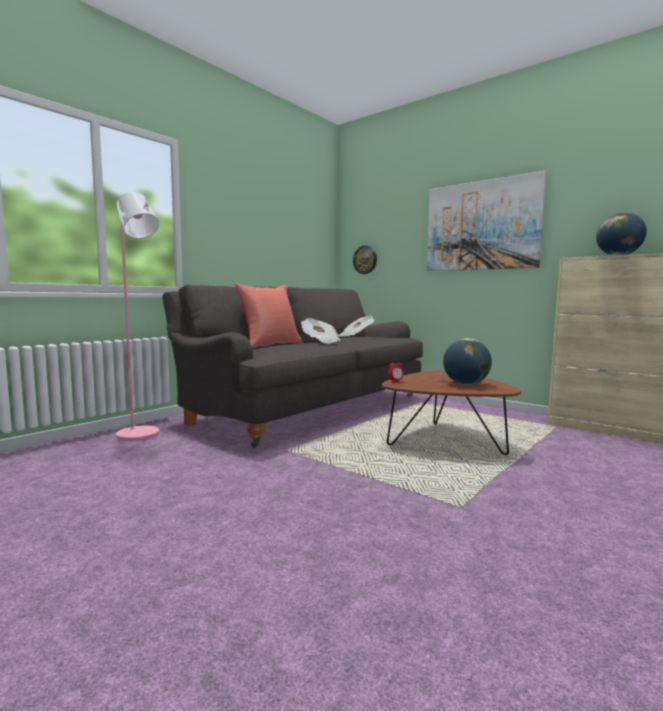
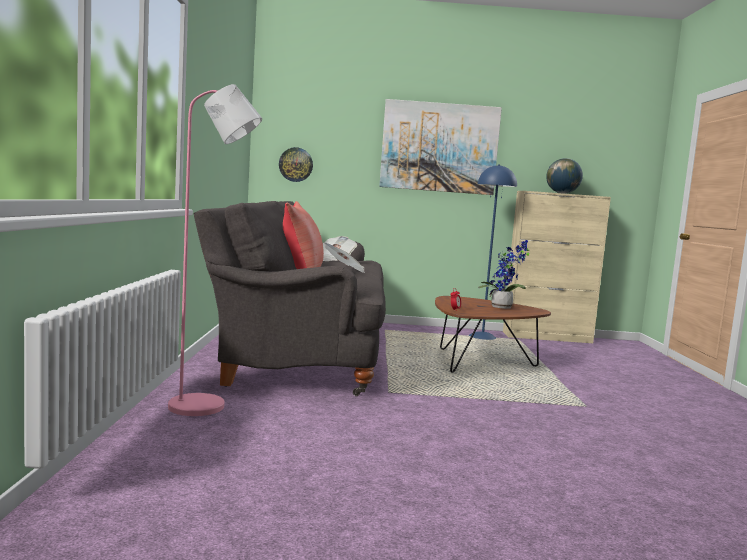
camera: 40 degrees left, 0 degrees up
globe [443,338,492,385] -> potted plant [478,240,529,309]
none -> blue floor lamp [469,164,517,340]

